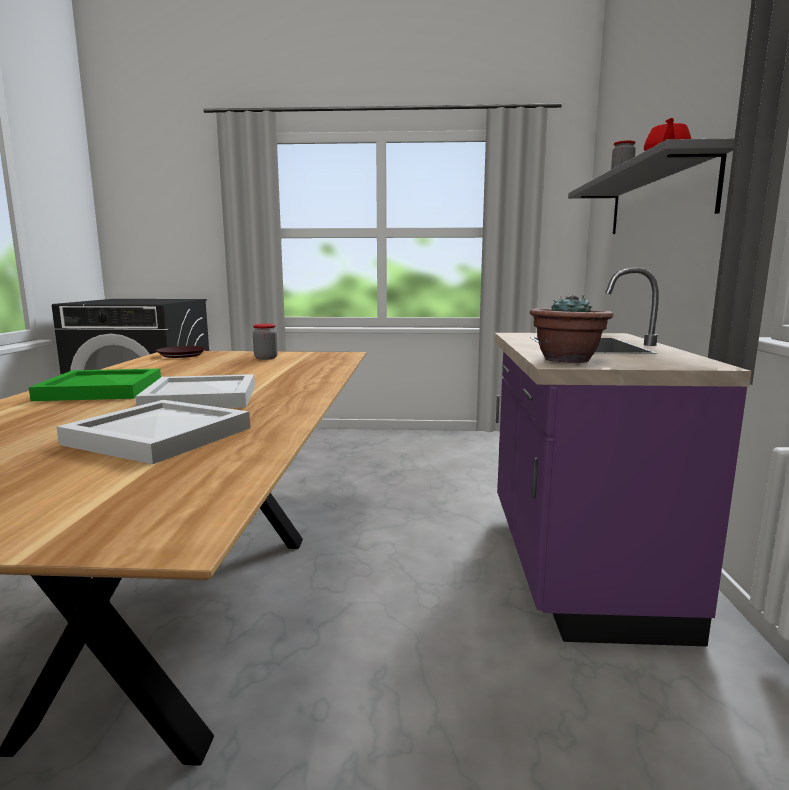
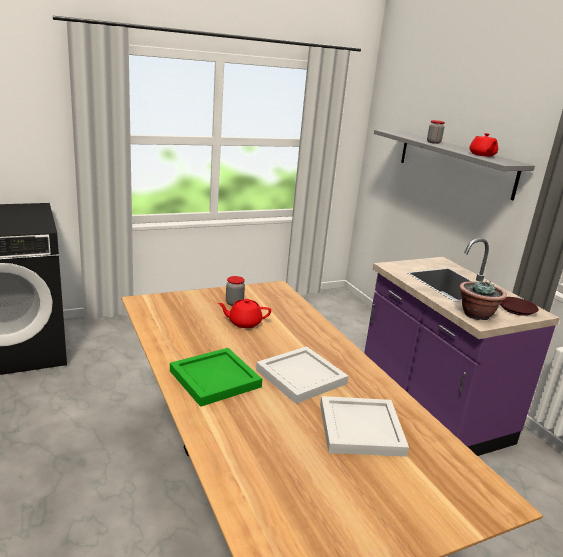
camera: 30 degrees left, 10 degrees up
brown plate [156,346,206,358] -> brown plate moved to [501,297,539,316]
none -> red teapot [218,299,271,328]

